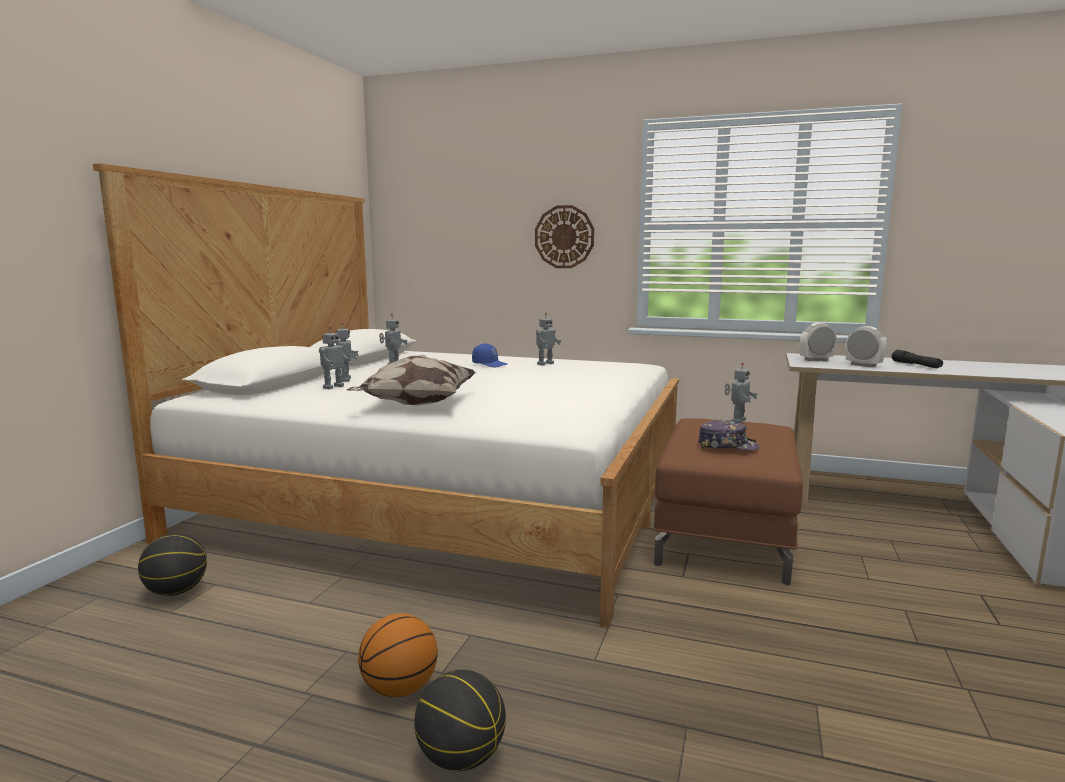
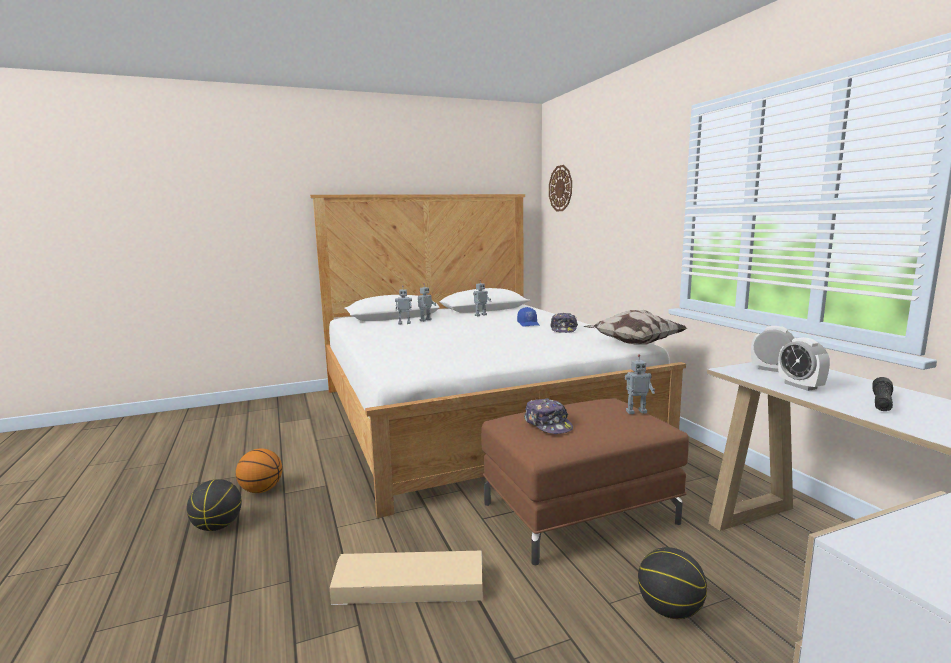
camera: 50 degrees right, 0 degrees up
basketball [138,533,207,596] -> basketball moved to [638,547,707,619]
pillow [346,355,476,405] -> pillow moved to [583,310,687,345]
wall clock [535,205,594,268] -> wall clock moved to [549,165,572,211]
toy robot [536,313,561,365] -> cap [550,313,578,333]
alarm clock [845,326,886,367] -> alarm clock turned 150 degrees clockwise [778,337,830,391]
none -> beige storage box [330,551,483,605]

